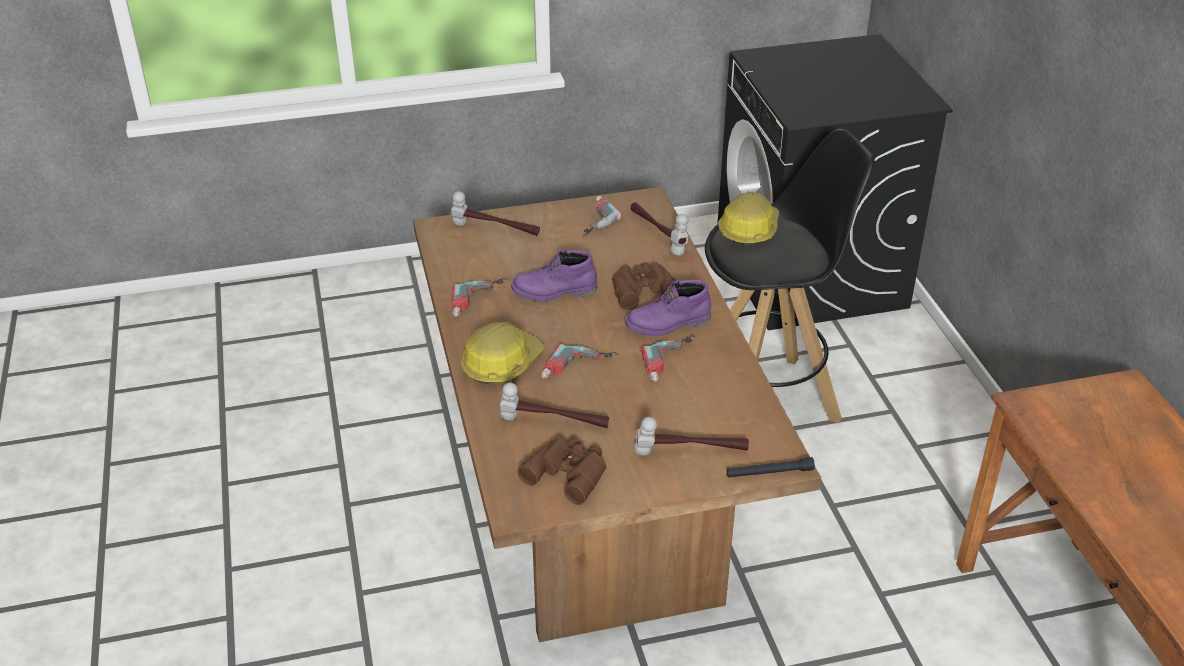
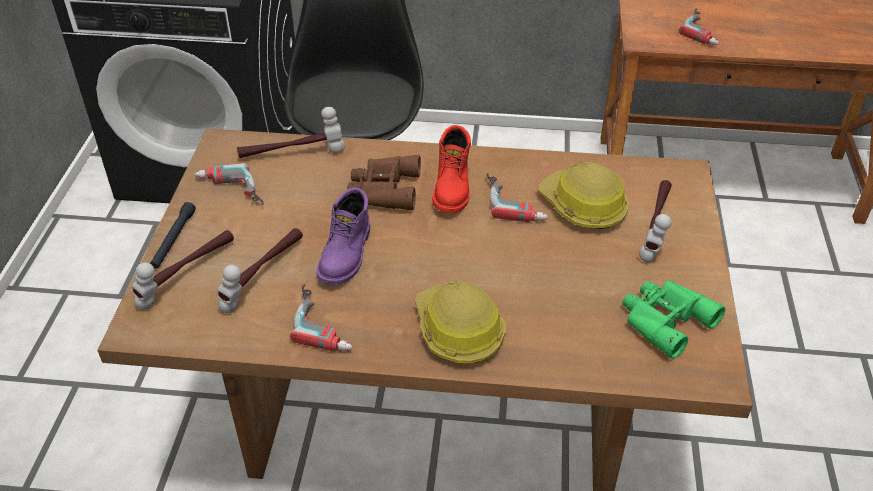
camera: 70 degrees left, 5 degrees up
hammer [500,383,610,428] -> hammer moved to [217,228,303,313]
brown binoculars [517,437,606,505] -> green binoculars [623,280,726,359]
power drill [541,344,619,378] -> power drill moved to [679,8,719,45]
purple boot [625,280,711,336] -> red boot [432,125,471,213]
hard hat [718,192,779,246] -> hard hat moved to [538,162,629,229]
black flashlight [727,457,815,478] -> black flashlight moved to [150,202,196,269]

